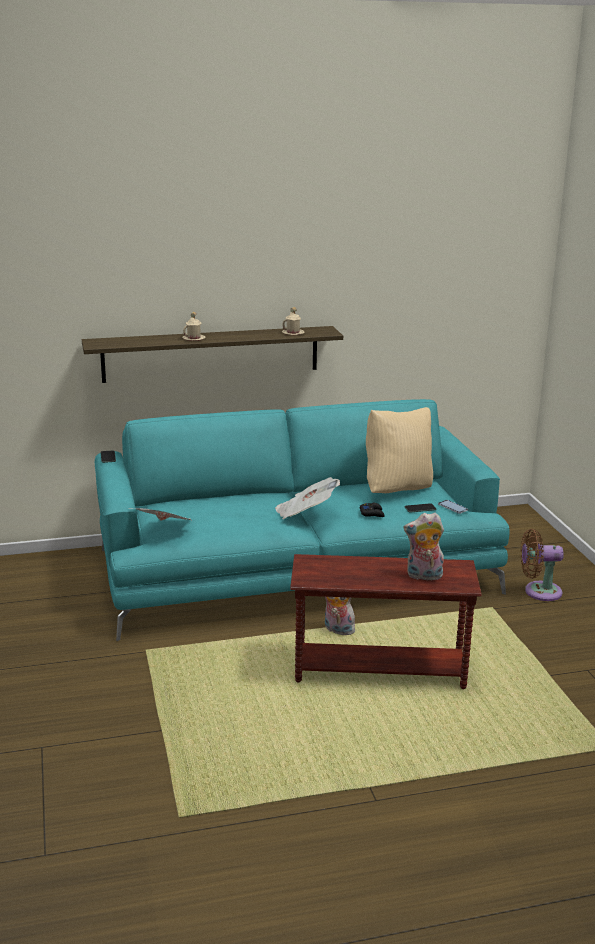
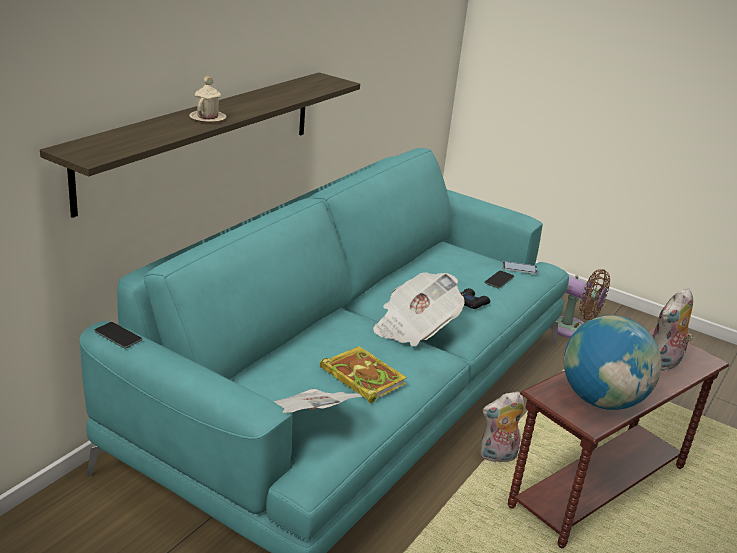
camera: 45 degrees left, 5 degrees up
beige mug [282,307,305,335] -> none
beige pillow [366,407,433,493] -> none
brown fan [521,529,564,601] -> brown fan turned 105 degrees counterclockwise [550,269,610,338]
none -> book [320,346,407,403]
none -> globe [564,315,662,410]

